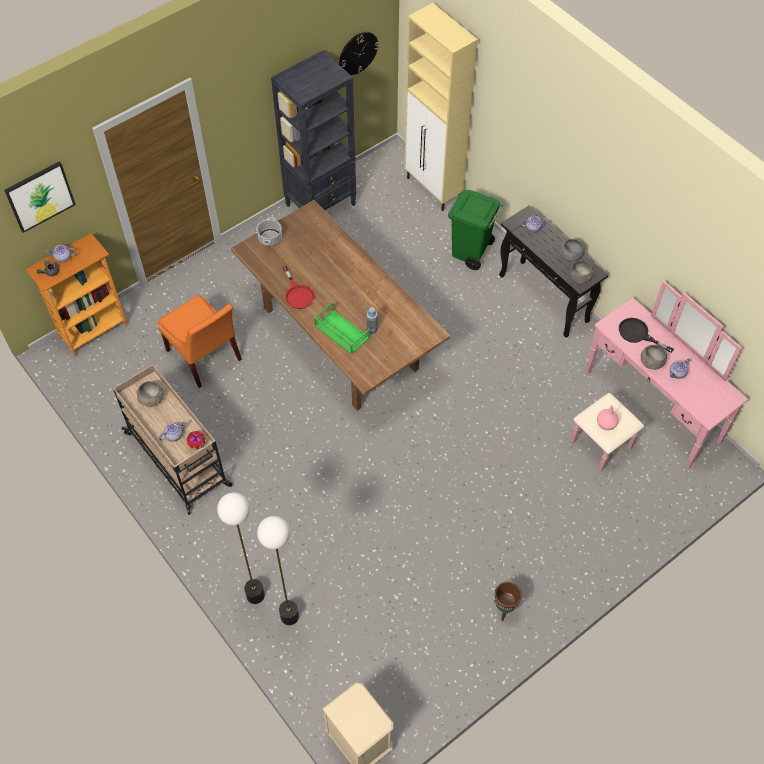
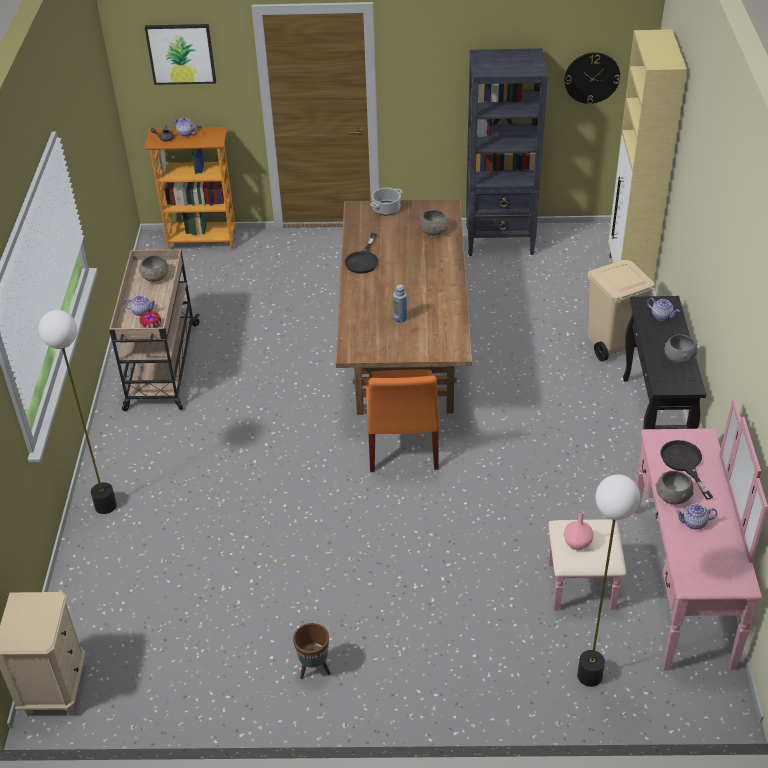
camera: 40 degrees right, 15 degrees down
orange chair [158,295,242,388] -> orange chair moved to [366,369,439,472]
floor lamp [257,516,299,625] -> floor lamp moved to [577,474,640,687]
red frying pan [282,265,314,309] -> black frying pan [345,233,378,274]
green tray [314,302,370,354] -> none
green trash can [448,190,503,270] -> beige trash can [588,260,655,361]
grey bowl [568,261,594,284] -> grey bowl moved to [420,210,448,235]

